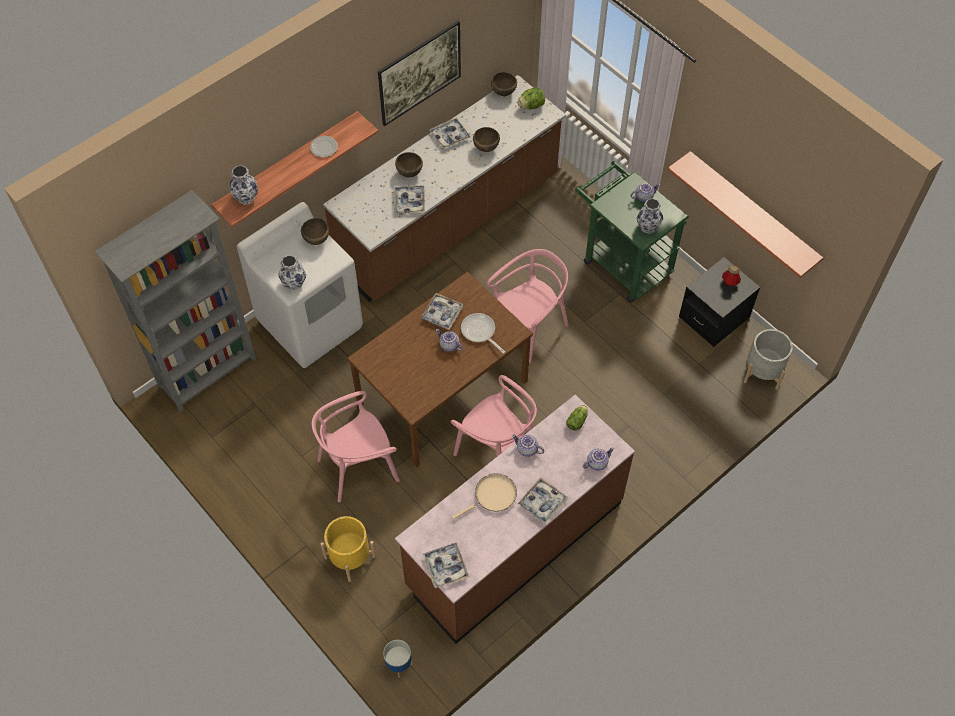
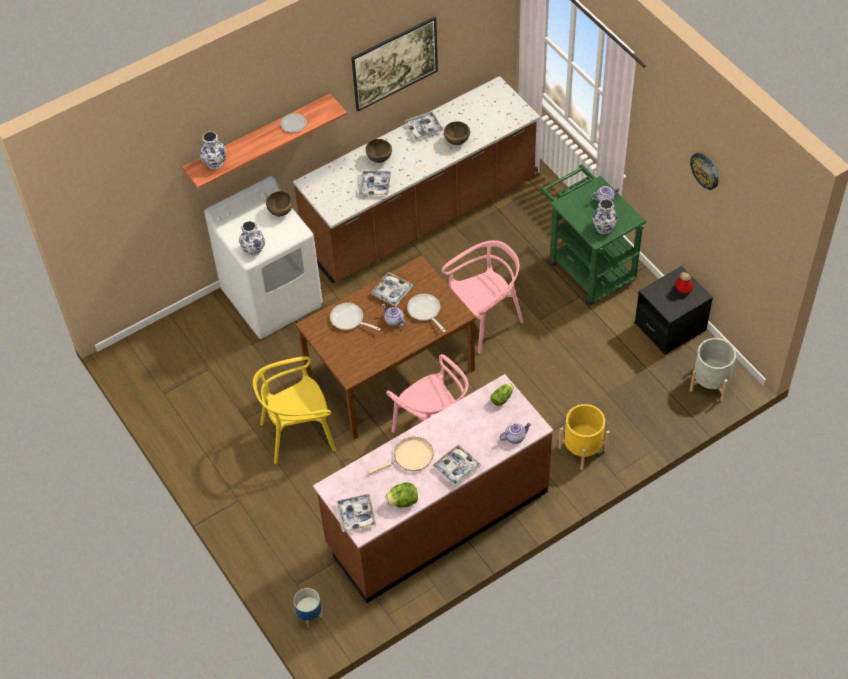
camera: 10 degrees right, 5 degrees down
grey bookcase [95,190,256,412] -> none
pink chair [312,391,400,502] -> yellow chair [253,356,336,464]
yellow planter [321,516,376,582] -> yellow planter moved to [558,404,610,470]
brown bowl [491,72,517,96] -> none
teapot [512,434,544,457] -> none
lettuce [518,87,545,109] -> lettuce moved to [385,482,418,507]
shelf [668,151,823,278] -> none
none -> frying pan [330,303,381,331]
none -> wall clock [690,153,718,190]

